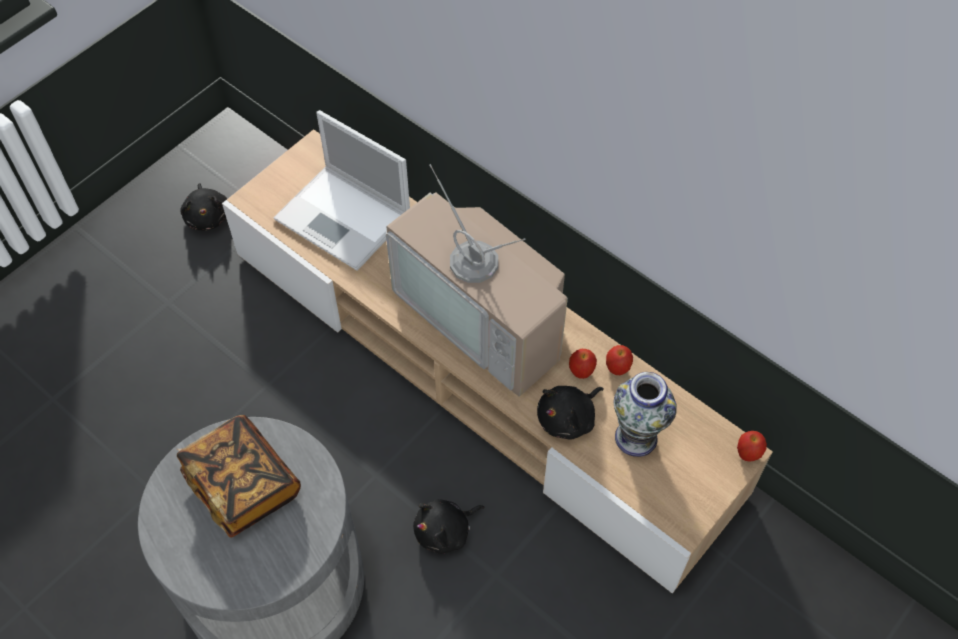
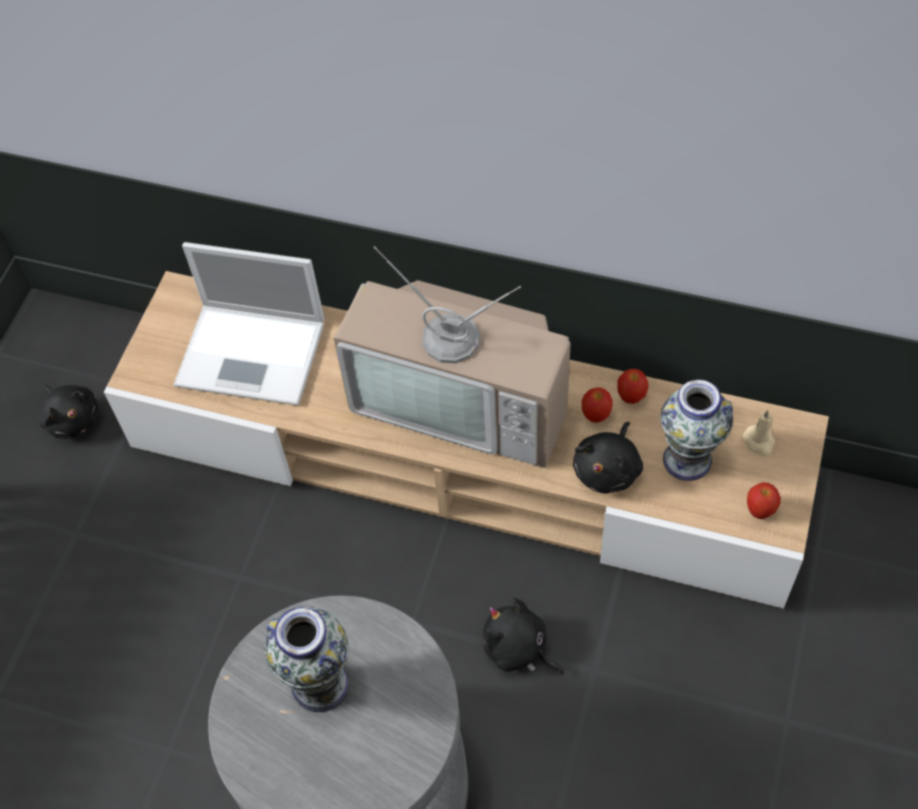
camera: 20 degrees left, 0 degrees up
book [177,415,301,538] -> vase [265,607,349,712]
black plush toy [413,499,484,554] -> black plush toy turned 90 degrees clockwise [483,598,564,675]
apple [737,431,767,461] -> apple moved to [747,482,781,519]
none -> beige candle [743,410,775,457]

